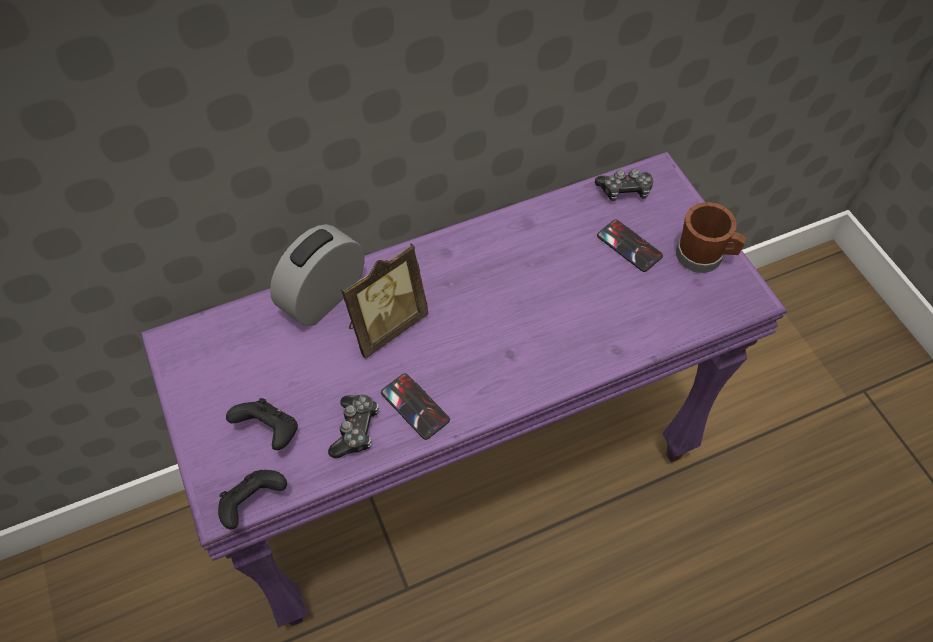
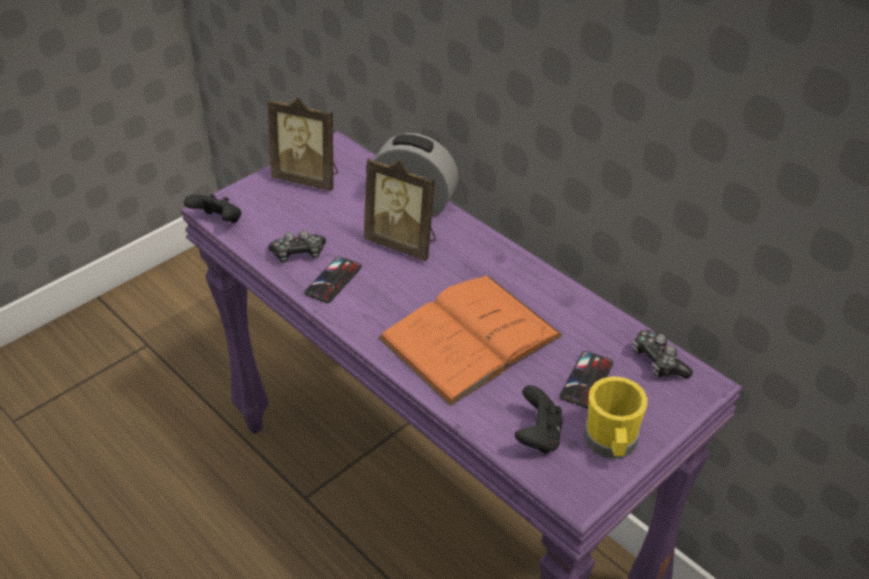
camera: 70 degrees right, 15 degrees down
black game controller [226,398,298,450] -> black game controller moved to [515,385,562,454]
brown mug [676,202,746,273] -> yellow mug [584,376,648,459]
none -> picture frame [268,97,338,191]
none -> orange book [378,276,563,406]

